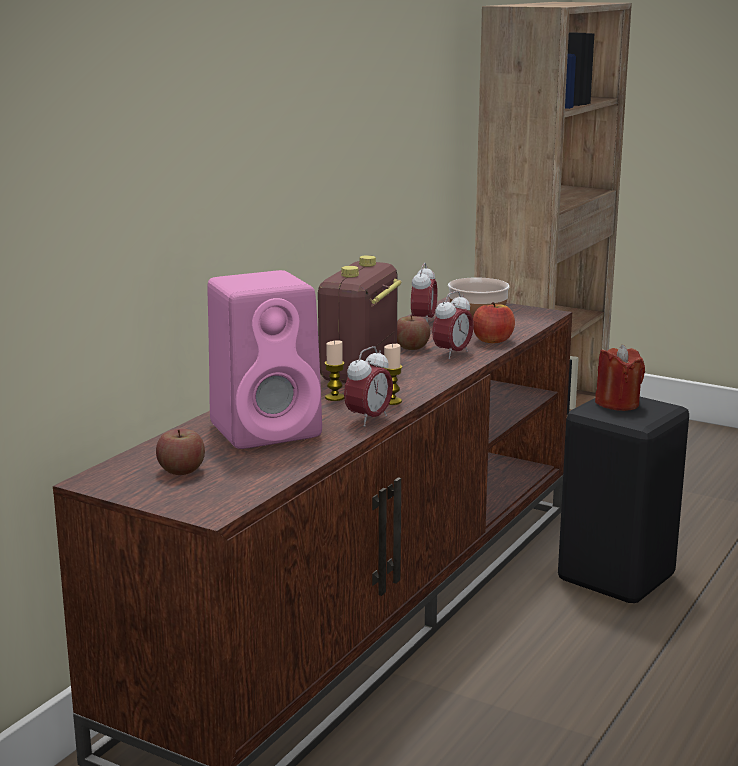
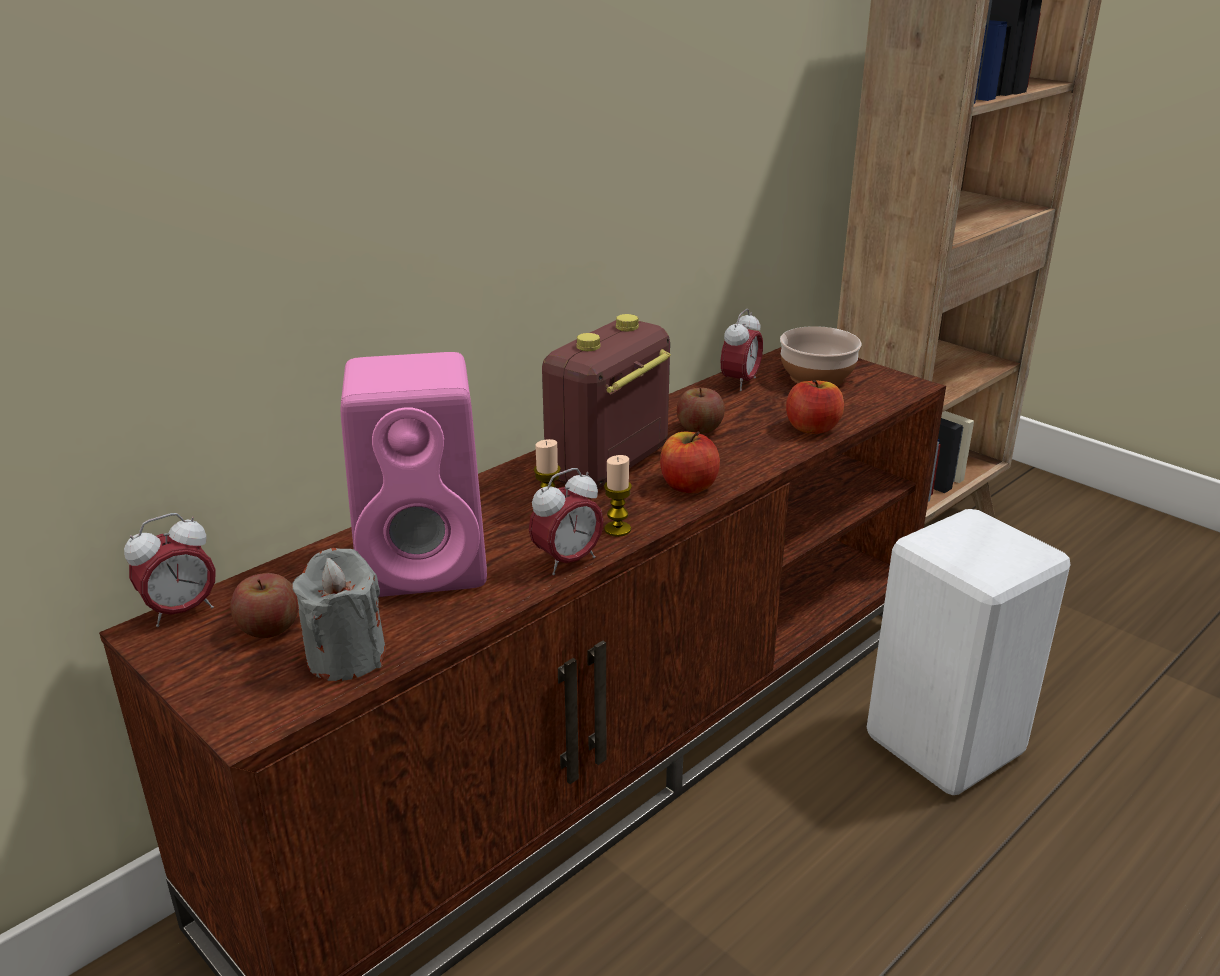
camera: 15 degrees right, 10 degrees up
alarm clock [432,291,474,359] -> alarm clock moved to [124,513,216,627]
black stool [558,397,689,603] -> white stool [867,509,1071,795]
red candle [595,345,645,411] -> none
none -> grey candle [292,548,386,681]
none -> apple [660,432,720,493]

